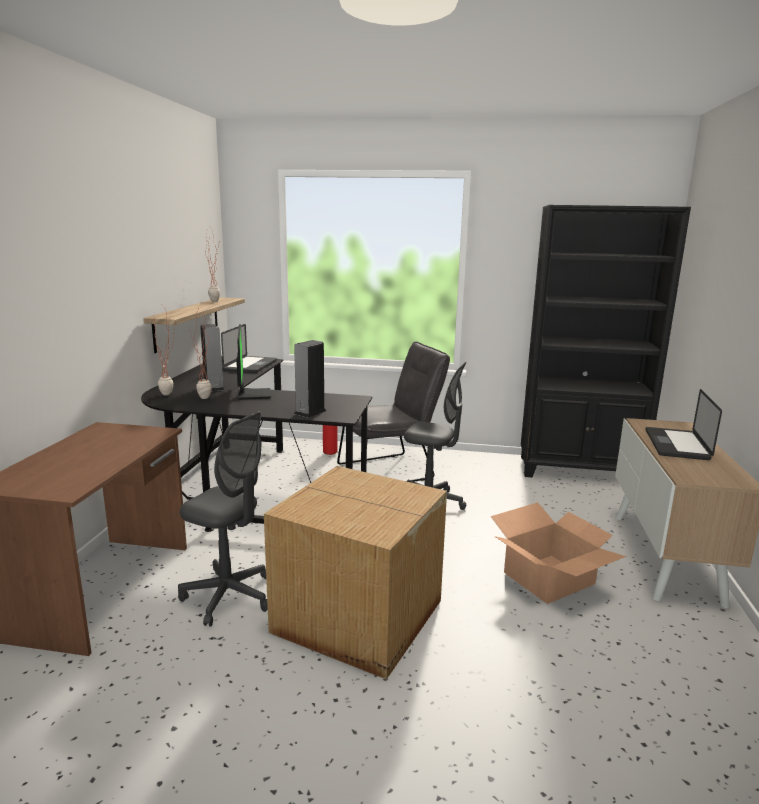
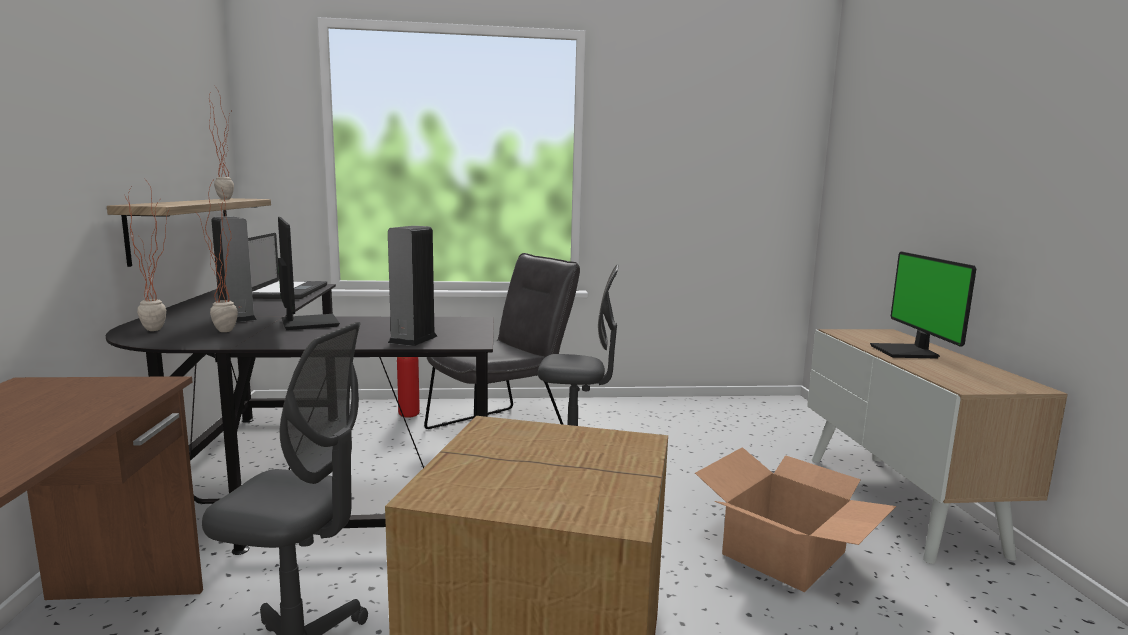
camera: 15 degrees left, 5 degrees down
black bookcase [521,205,691,477] -> none
laptop [646,389,722,460] -> monitor [870,252,976,359]

